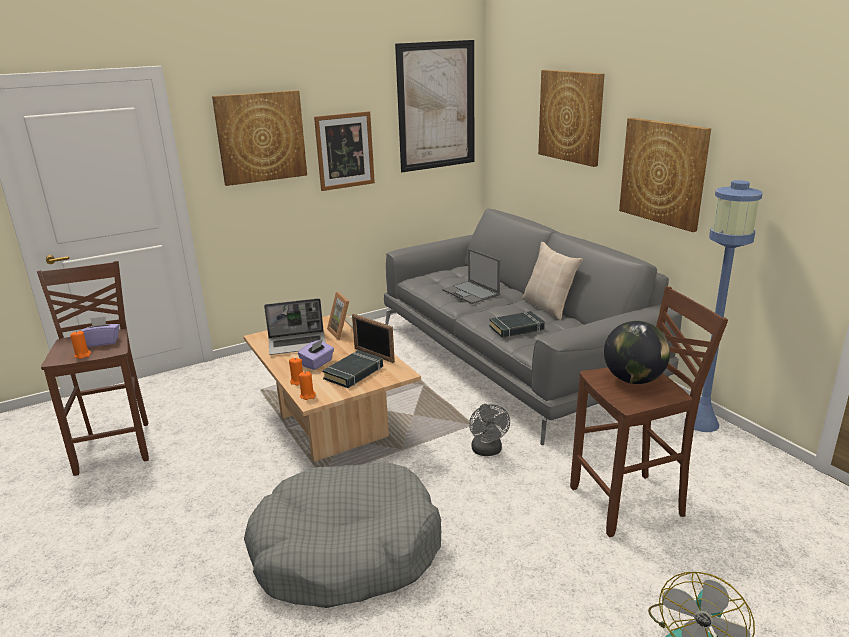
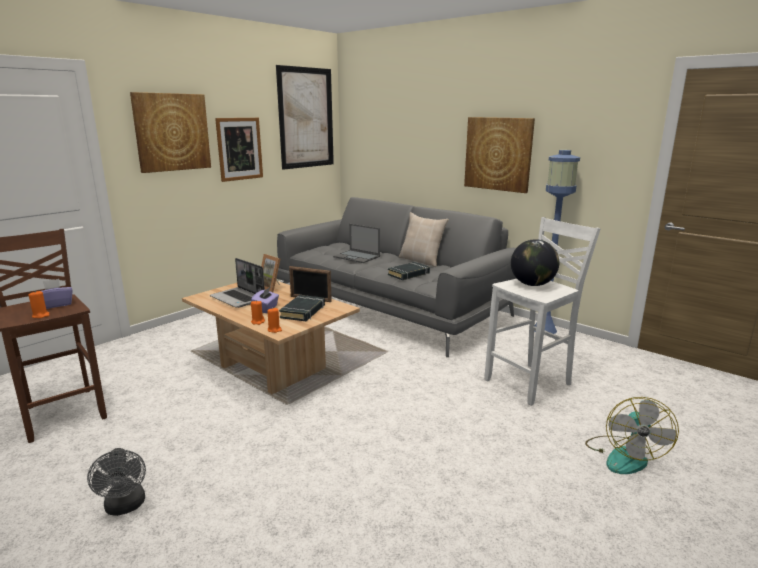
camera: 20 degrees left, 5 degrees down
grey dog bed [244,462,441,608] -> none
laptop [264,298,326,355] -> laptop turned 75 degrees clockwise [210,258,265,308]
grey fan [469,404,510,456] -> grey fan moved to [87,448,146,516]
picture [538,70,605,167] -> none
brown stool [570,286,728,537] -> white stool [484,217,601,406]

